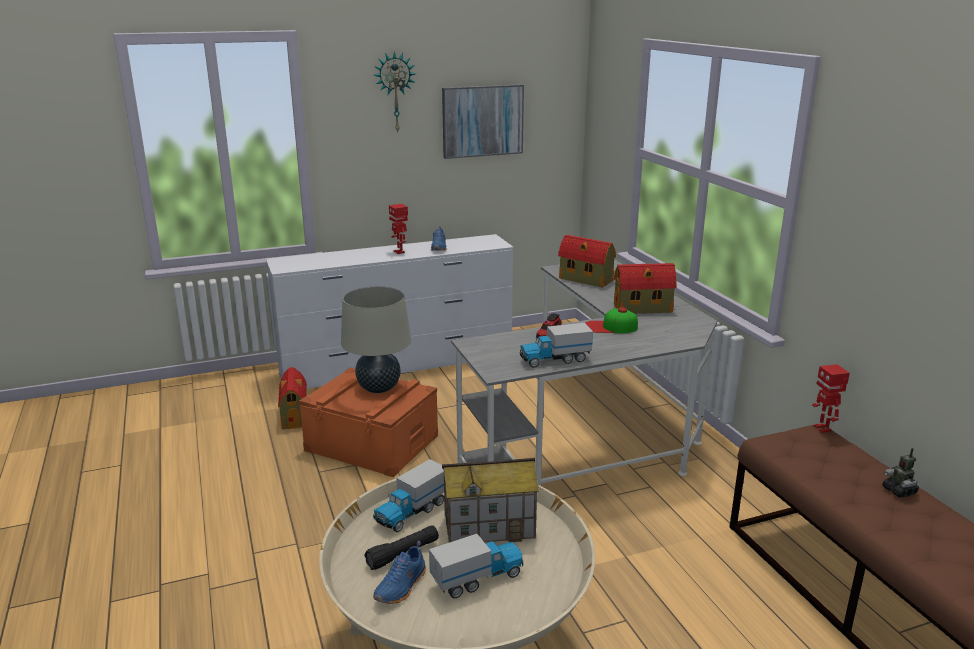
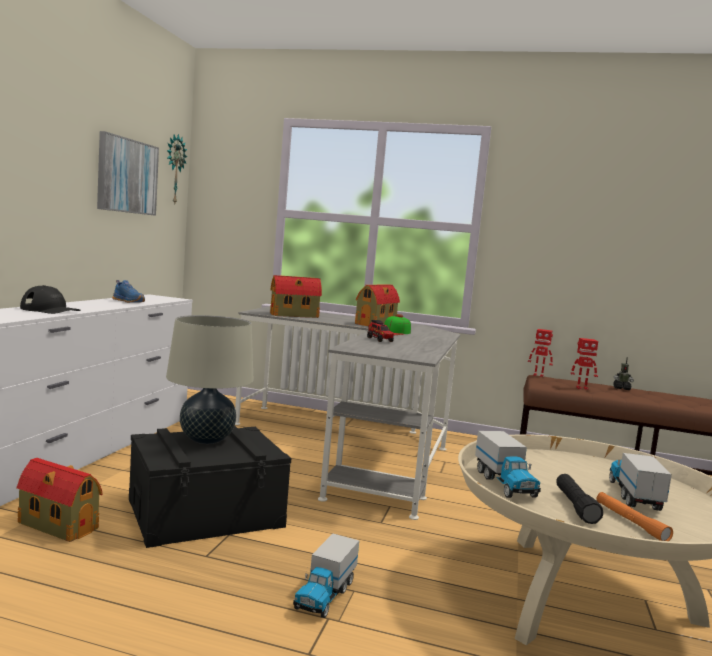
camera: 55 degrees left, 15 degrees down
orange storage box [299,368,438,477] -> black storage box [129,426,291,548]
blue shoe [373,541,426,604] -> orange flashlight [597,492,673,541]
wall clock [374,51,416,133] -> wall clock moved to [167,134,187,204]
toy robot [389,204,408,254] -> toy robot moved to [571,338,598,390]
toy house [442,458,539,542] -> none
toy truck [519,323,593,367] -> toy truck moved to [293,534,359,618]
none -> black cap [20,285,81,314]

